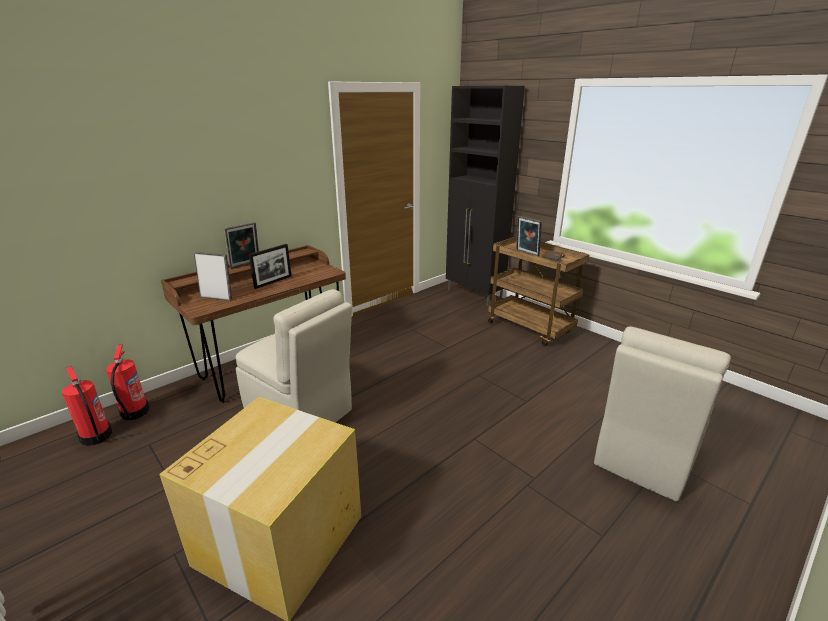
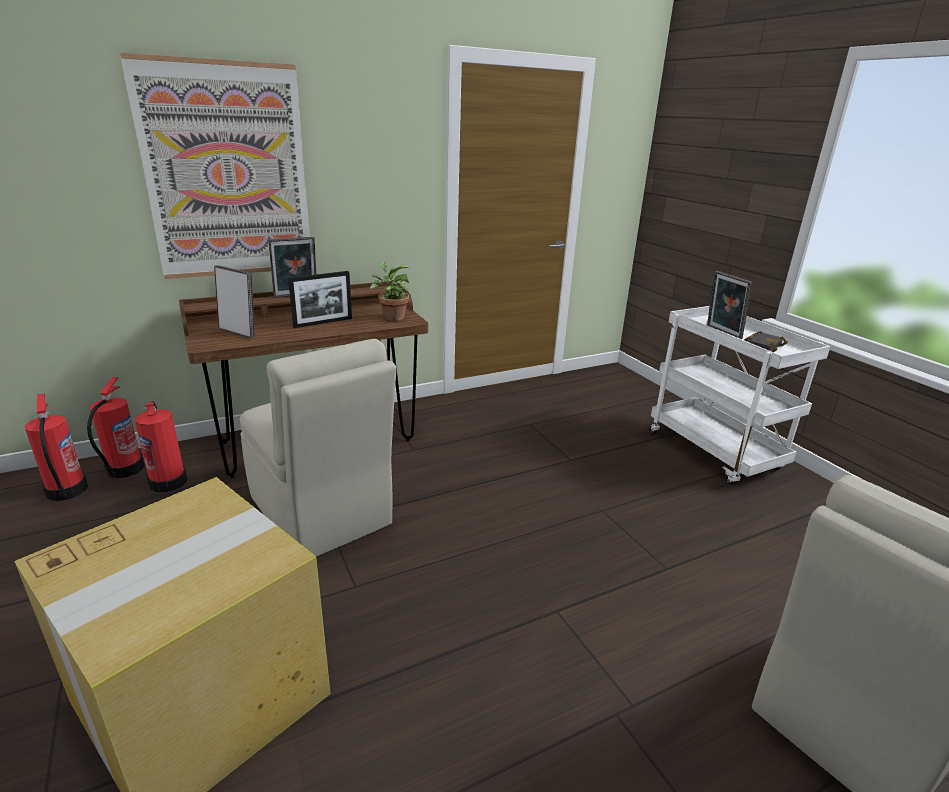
camera: 15 degrees right, 0 degrees up
black cabinet [446,86,525,306] -> none
brown cart [488,236,590,346] -> white cart [649,306,831,485]
none -> picture [120,53,310,279]
none -> fire extinguisher [134,401,188,493]
none -> potted plant [370,262,411,321]

